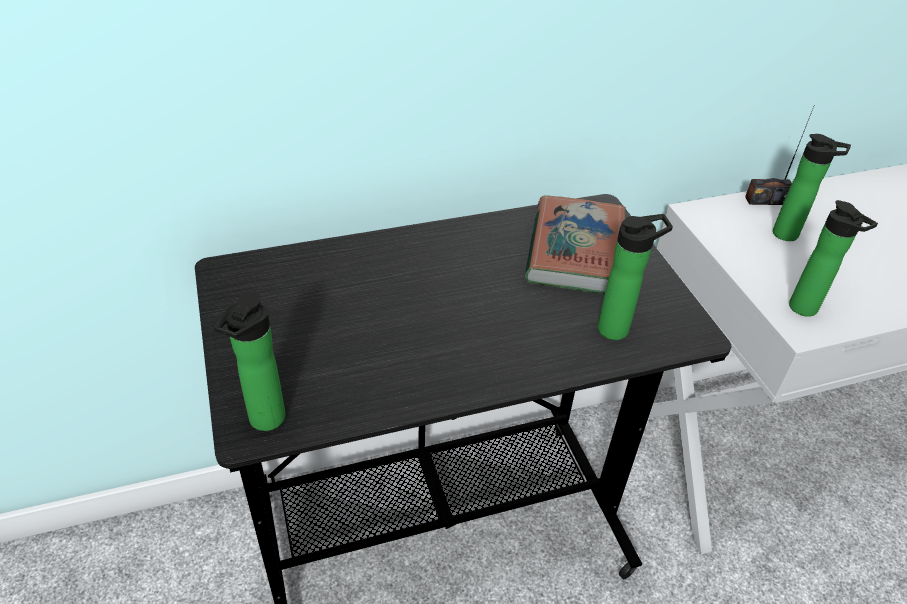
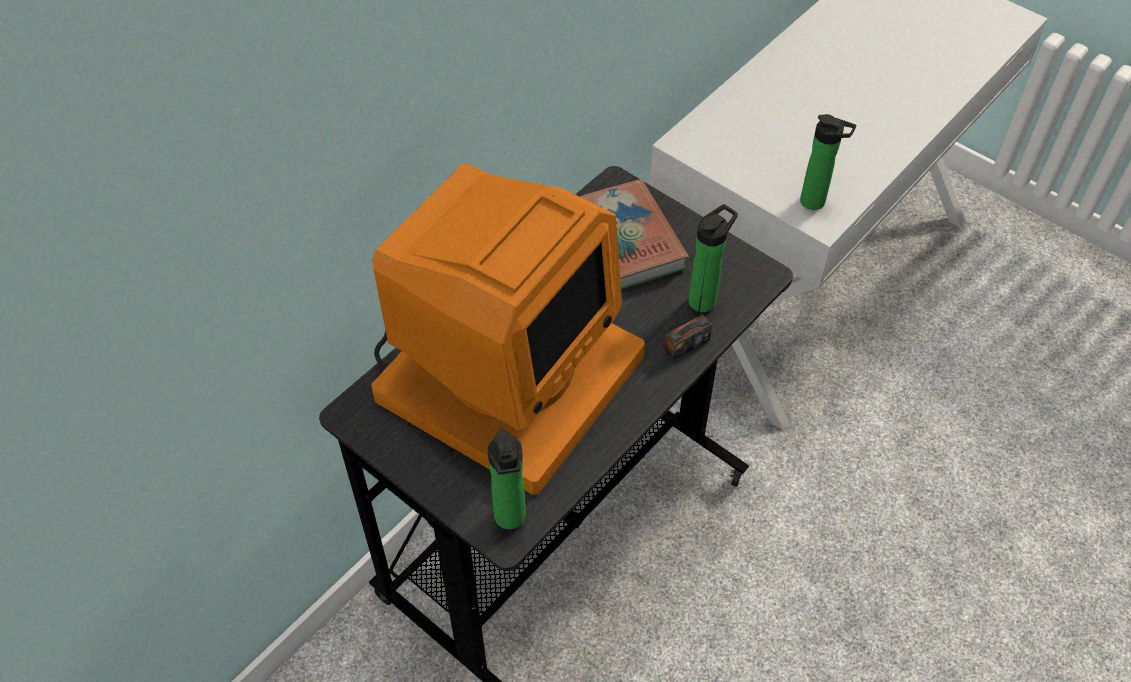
camera: 30 degrees left, 10 degrees up
radio [745,107,814,205] -> radio moved to [664,252,712,360]
bottle [773,134,851,241] -> none
none -> monitor [371,163,645,495]

